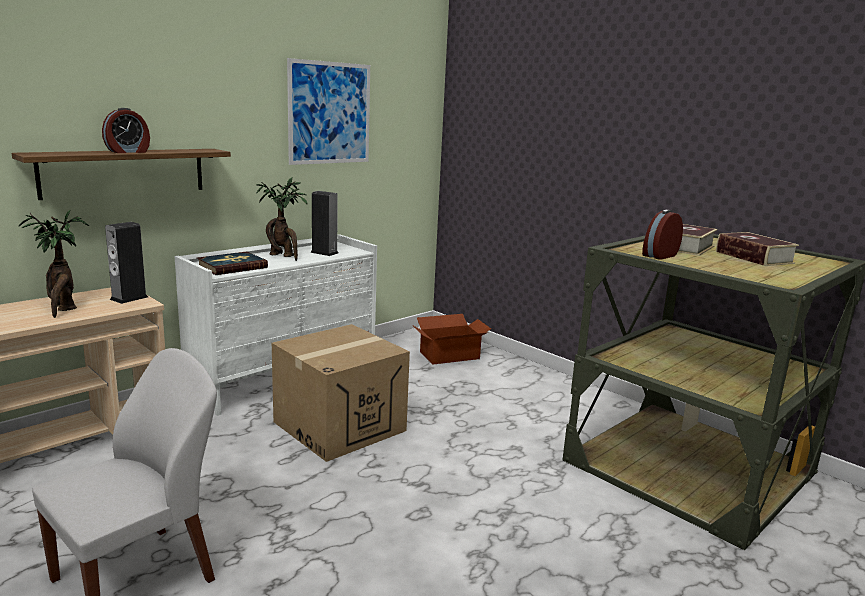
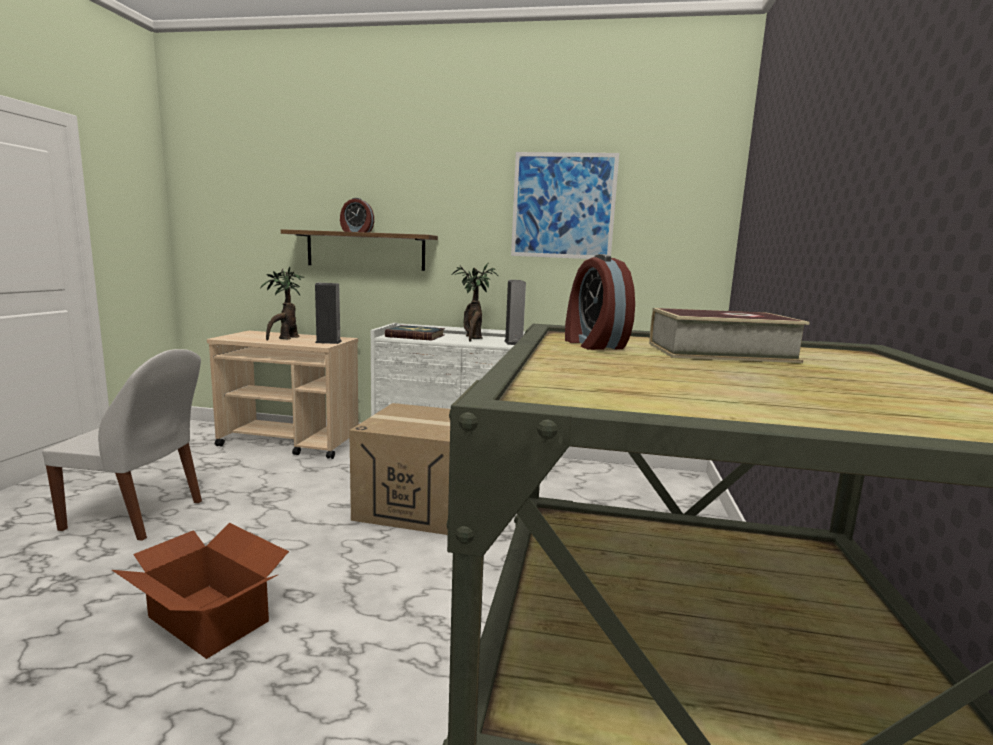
camera: 55 degrees right, 5 degrees down
cardboard box [412,314,491,365] -> cardboard box moved to [112,523,289,659]
alarm clock [642,210,683,260] -> alarm clock turned 120 degrees counterclockwise [565,254,635,350]
book [716,232,799,266] -> none

